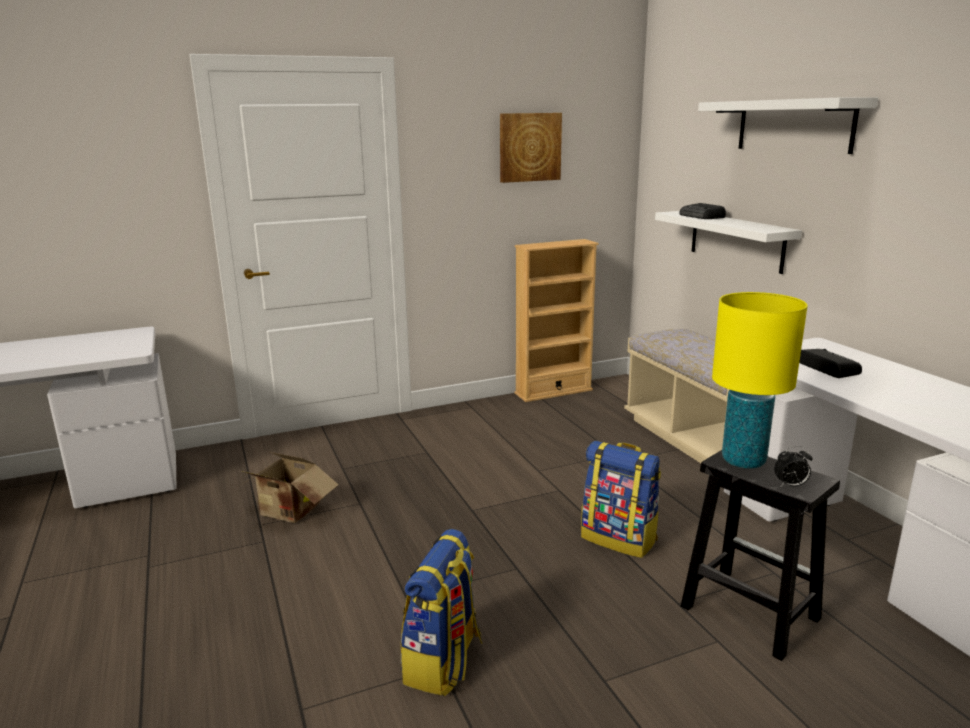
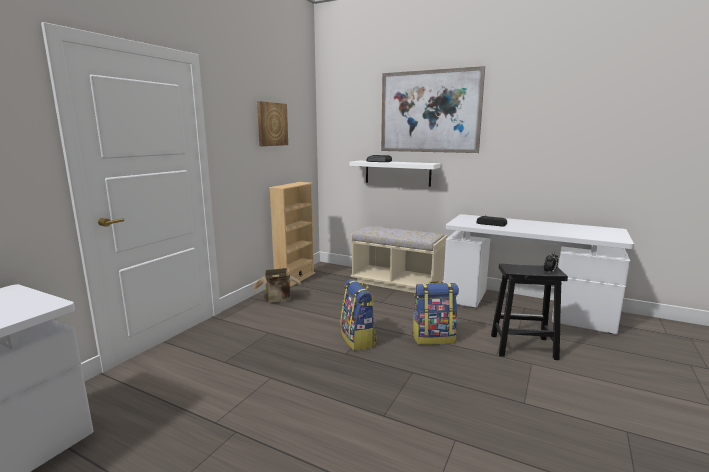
camera: 40 degrees left, 5 degrees down
cardboard box [240,452,339,523] -> cardboard box moved to [253,268,302,303]
backpack [401,529,483,696] -> backpack moved to [340,279,377,351]
white shelf [698,97,878,154] -> picture [381,66,485,153]
yellow table lamp [712,292,808,469] -> none

